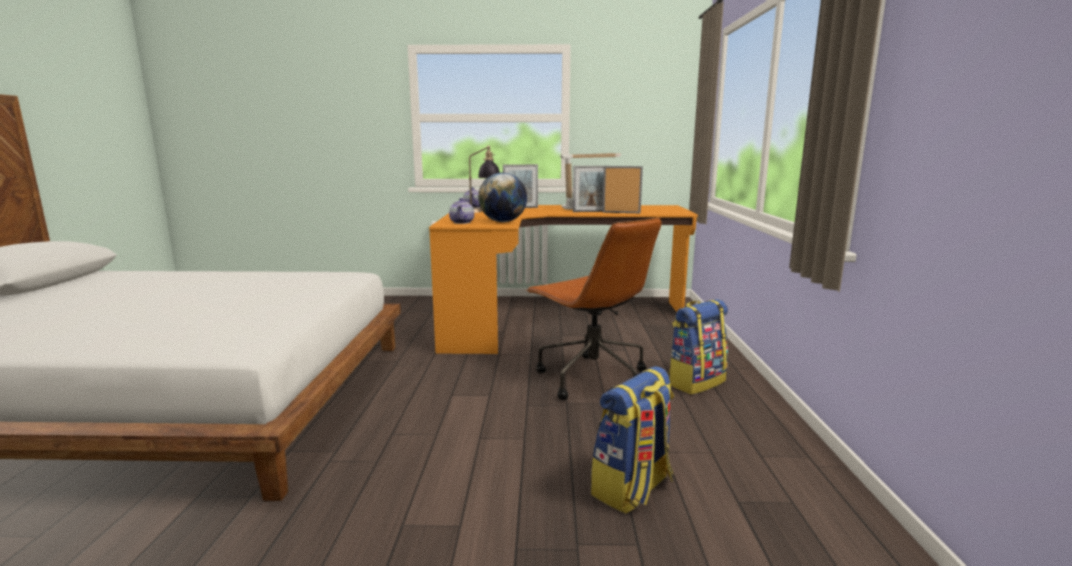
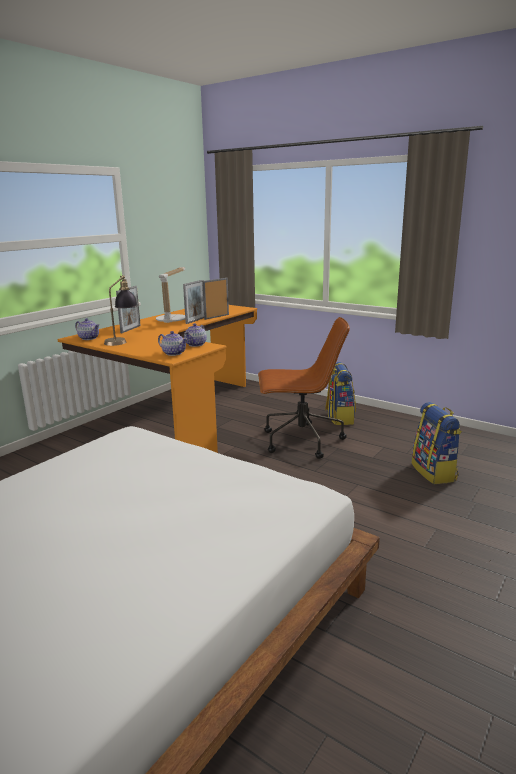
camera: 55 degrees left, 5 degrees up
globe [478,172,527,222] -> teapot [184,323,207,347]

